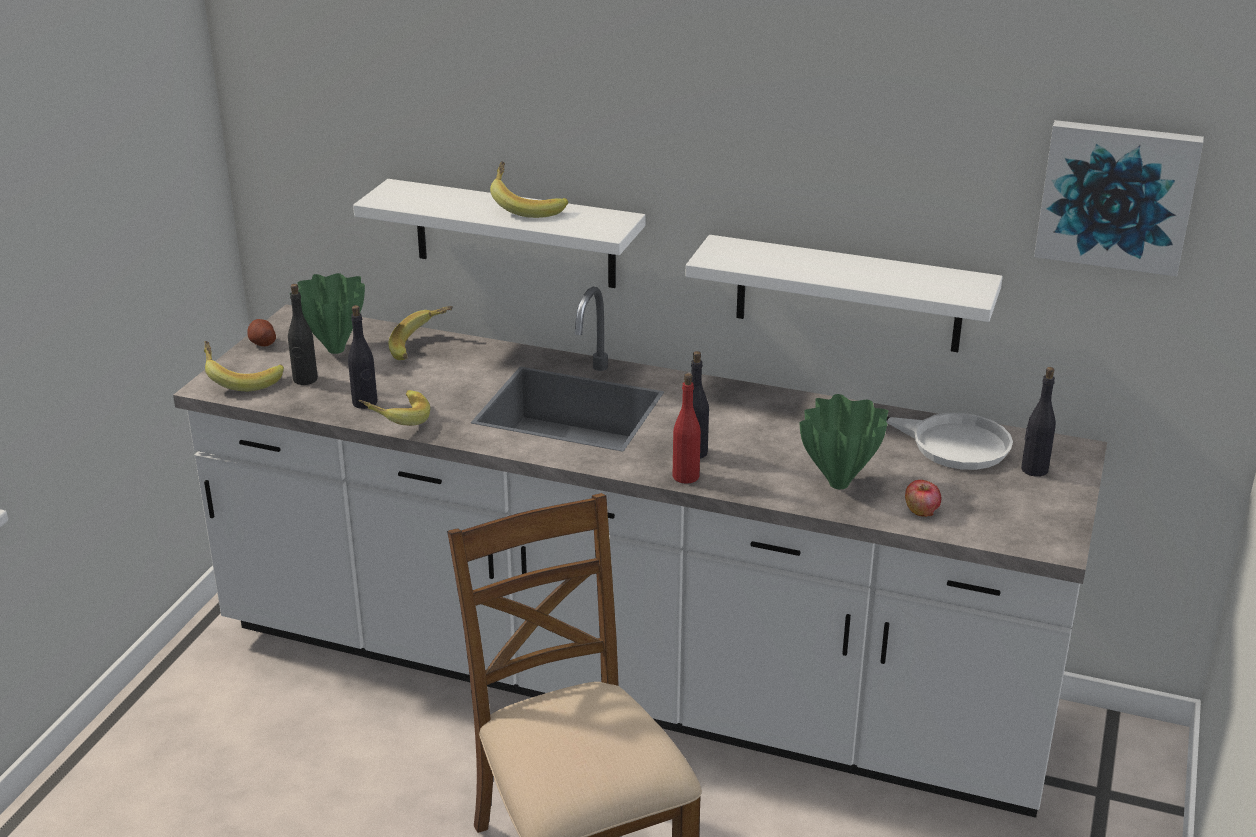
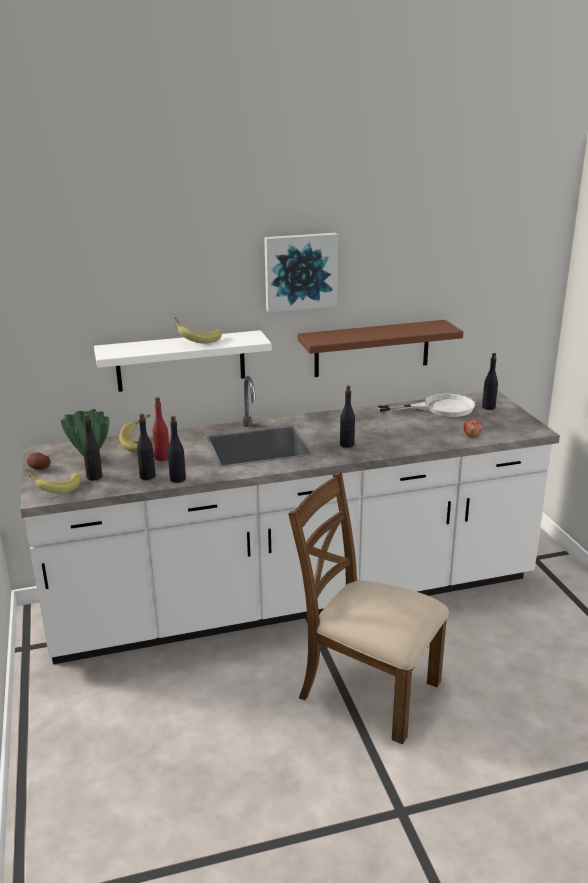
camera: 35 degrees left, 5 degrees down
banana [358,390,430,426] -> black bottle [168,416,186,483]
red bottle [673,373,701,484] -> red bottle moved to [153,397,169,461]
white shelf [685,235,1003,352] -> brown shelf [297,320,463,377]
green vase [800,394,888,489] -> none
picture [1034,120,1204,277] -> picture moved to [264,233,338,312]

